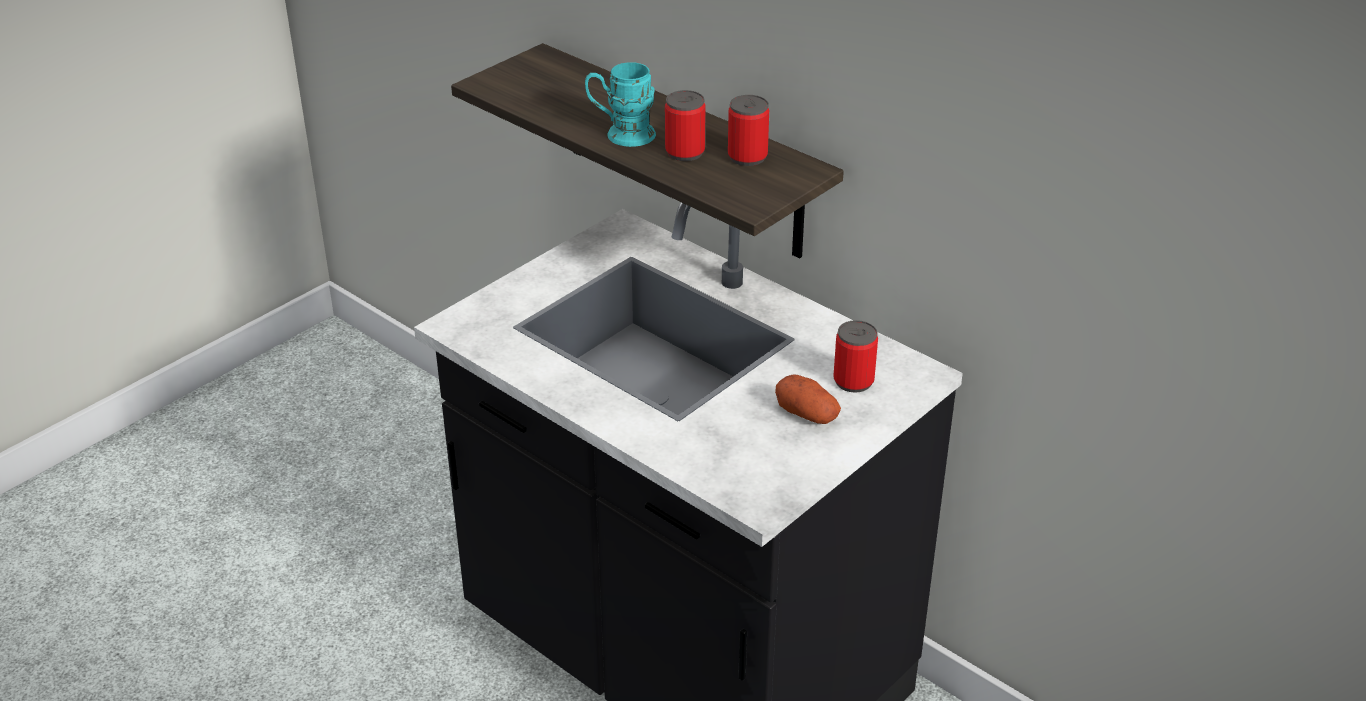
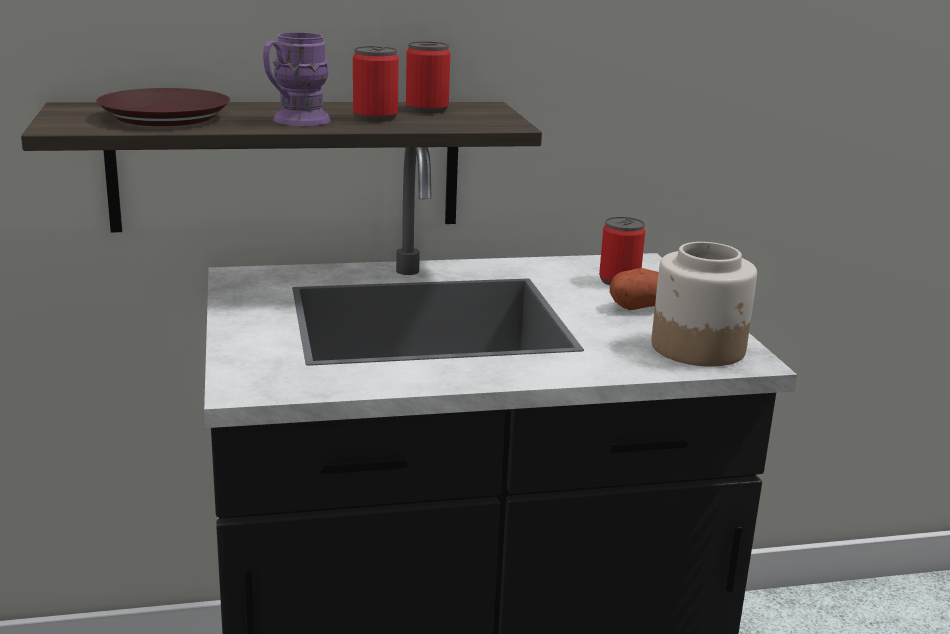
camera: 55 degrees left, 15 degrees down
turquoise mug [585,62,656,147] -> purple mug [263,33,331,126]
none -> brown plate [96,88,230,126]
none -> jar [652,242,757,366]

